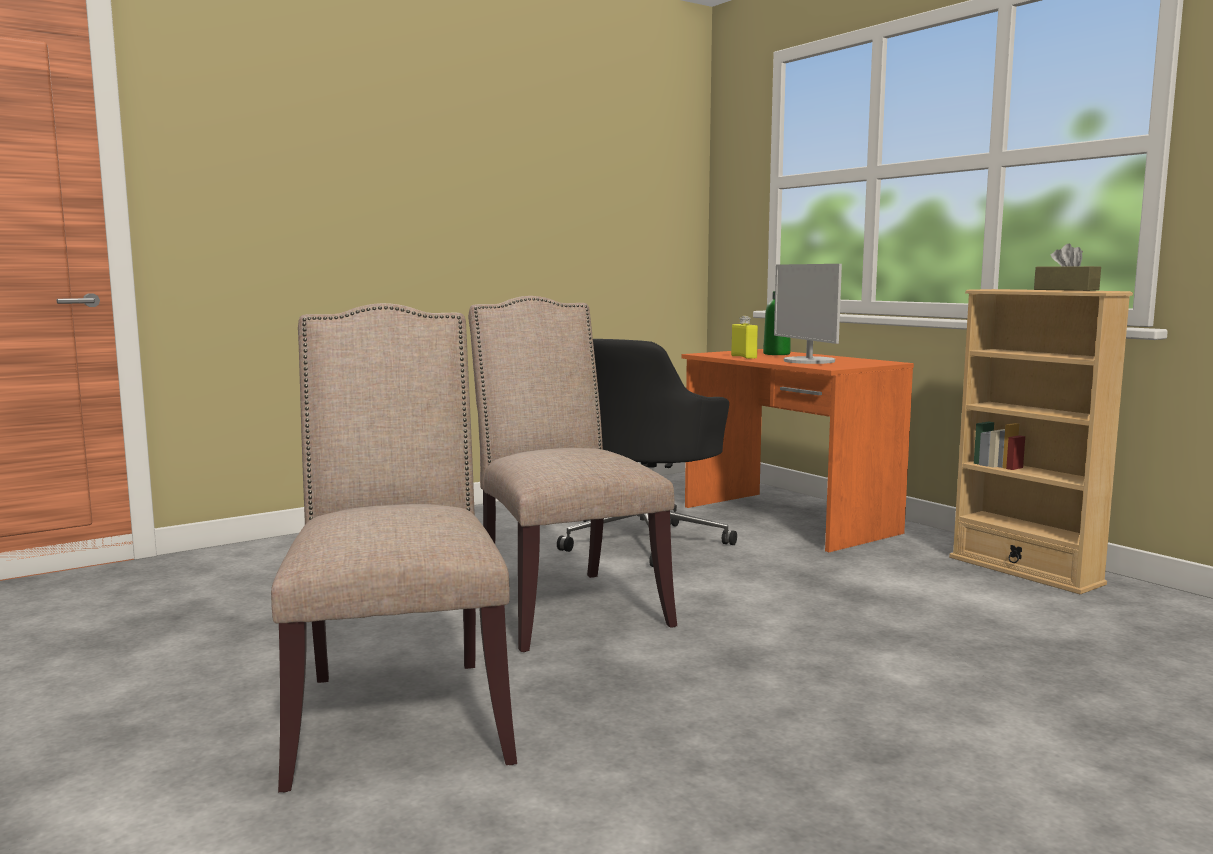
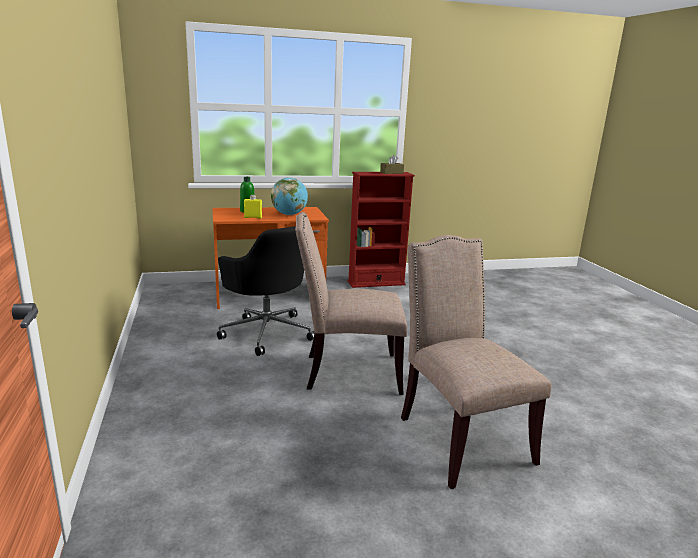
camera: 70 degrees left, 10 degrees up
beige chair [271,303,517,792] -> beige chair turned 60 degrees clockwise [401,235,551,489]
monitor [774,264,842,364] -> globe [271,177,308,215]
beige bookcase [949,289,1133,594] -> red bookcase [348,172,415,288]

